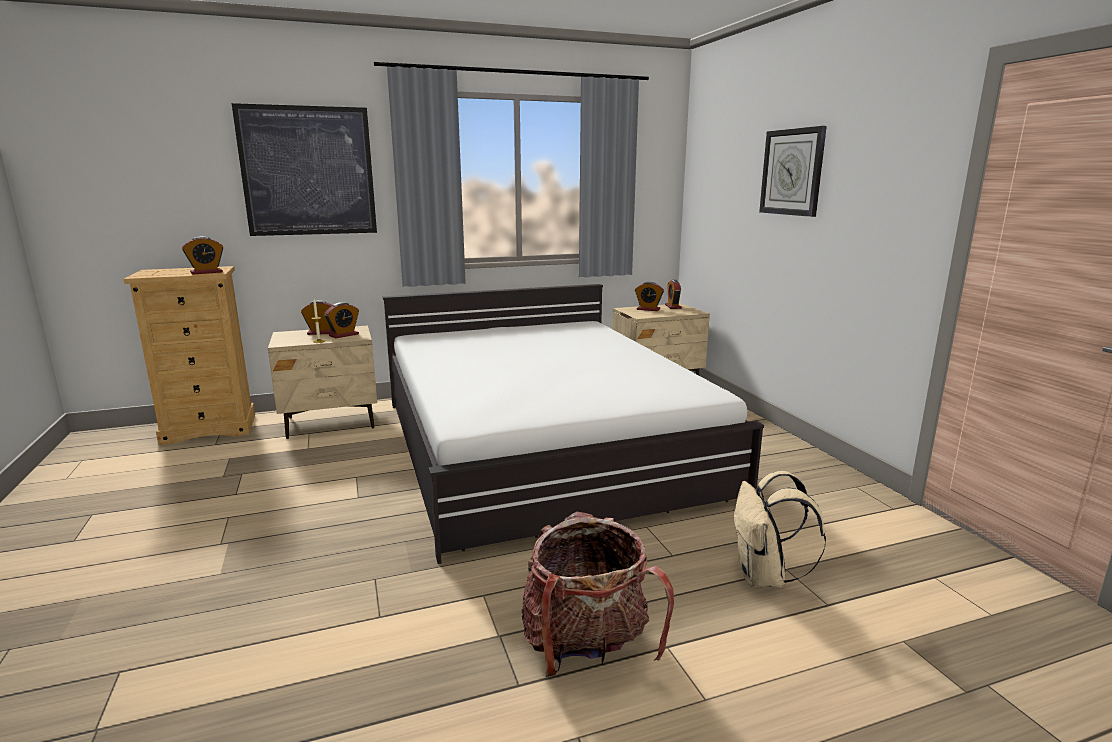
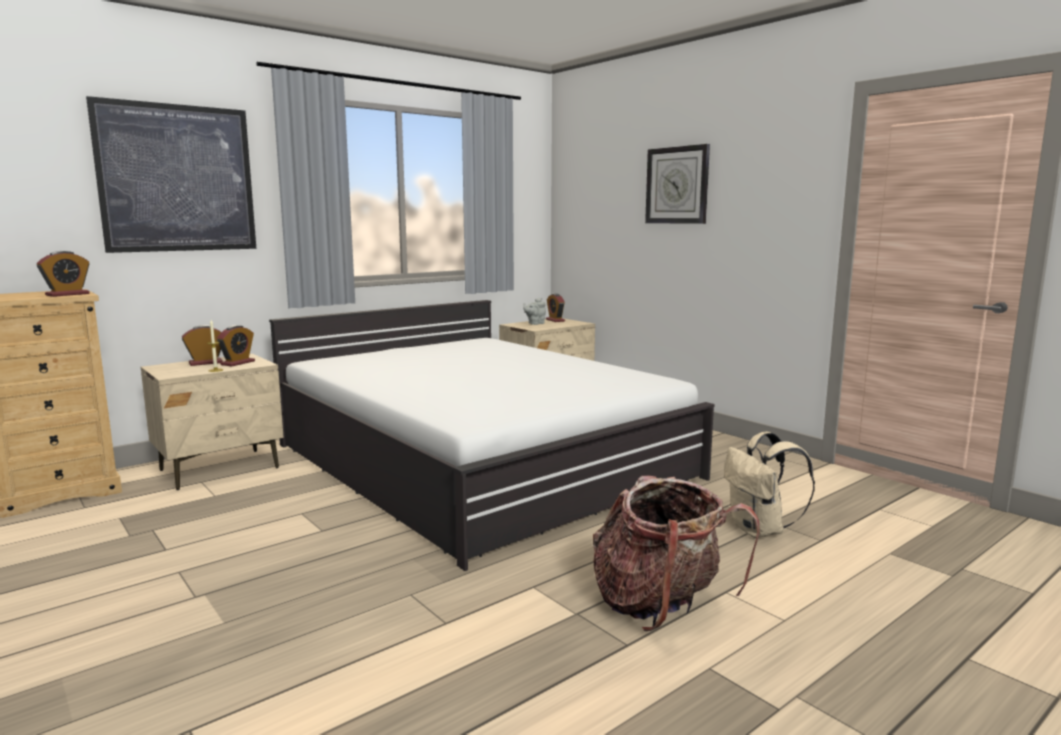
camera: 20 degrees left, 5 degrees down
alarm clock [635,282,664,311] -> grey teapot [523,298,546,325]

